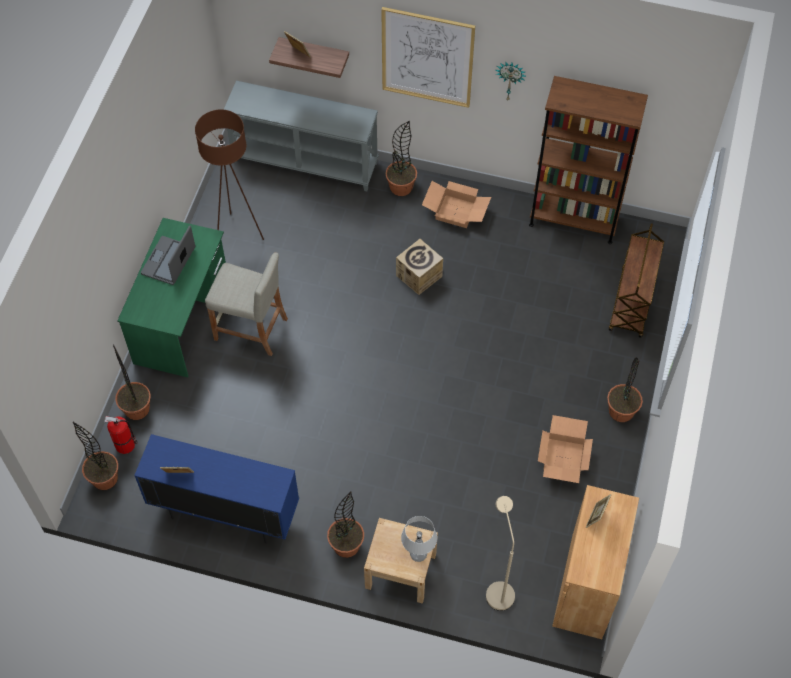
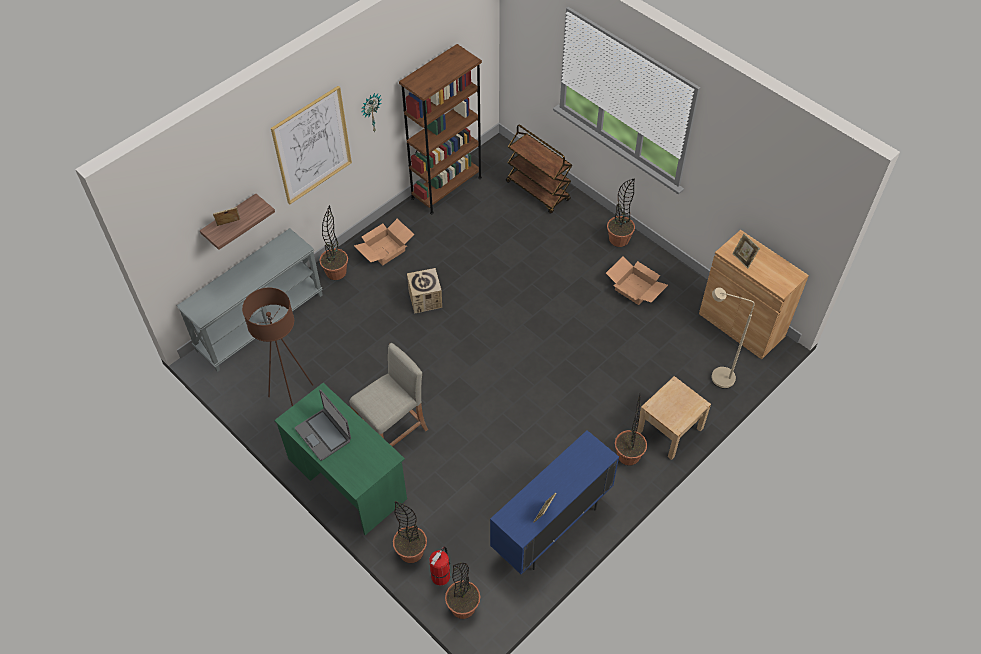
camera: 60 degrees left, 5 degrees down
grey table lamp [401,516,437,562] -> none

